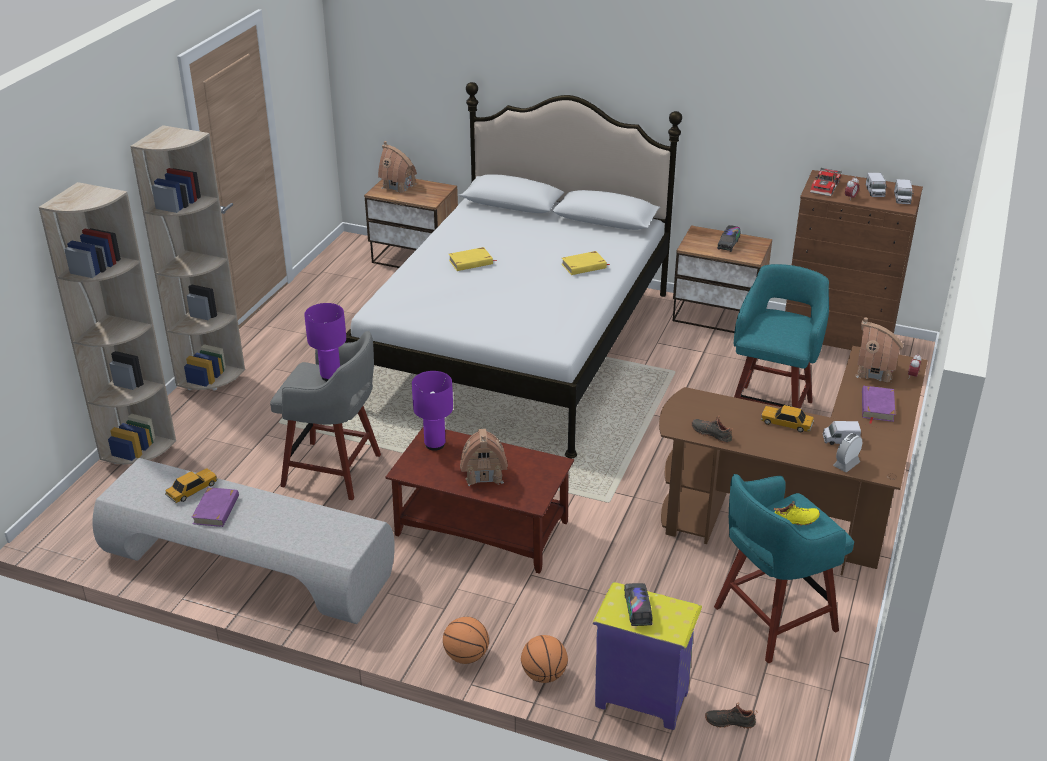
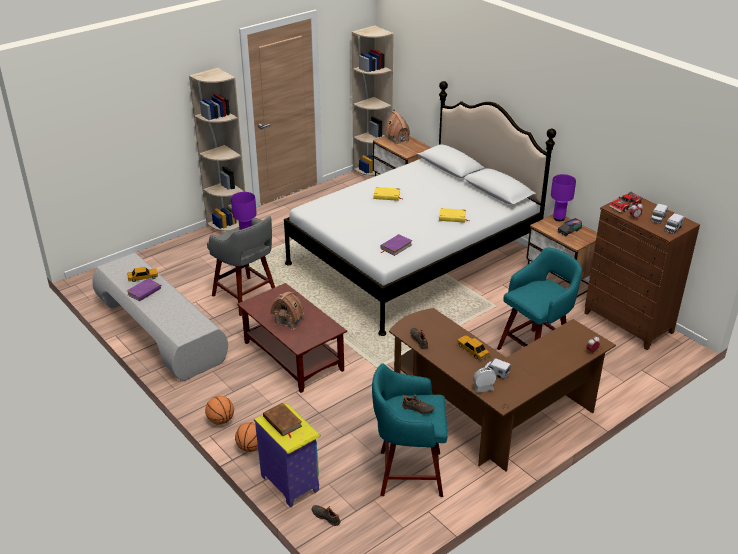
camera: 30 degrees right, 0 degrees up
beige bookcase [39,182,176,464] -> beige bookcase moved to [352,25,394,178]
purple table lamp [412,371,453,451] -> purple table lamp moved to [551,174,576,221]
toy truck [624,583,652,626] -> brown book [263,403,302,438]
yellow shoe [774,501,820,526] -> black shoe [402,395,435,414]
toy house [856,317,903,382] -> none
purple book [862,386,895,424] -> purple book moved to [380,234,412,256]

